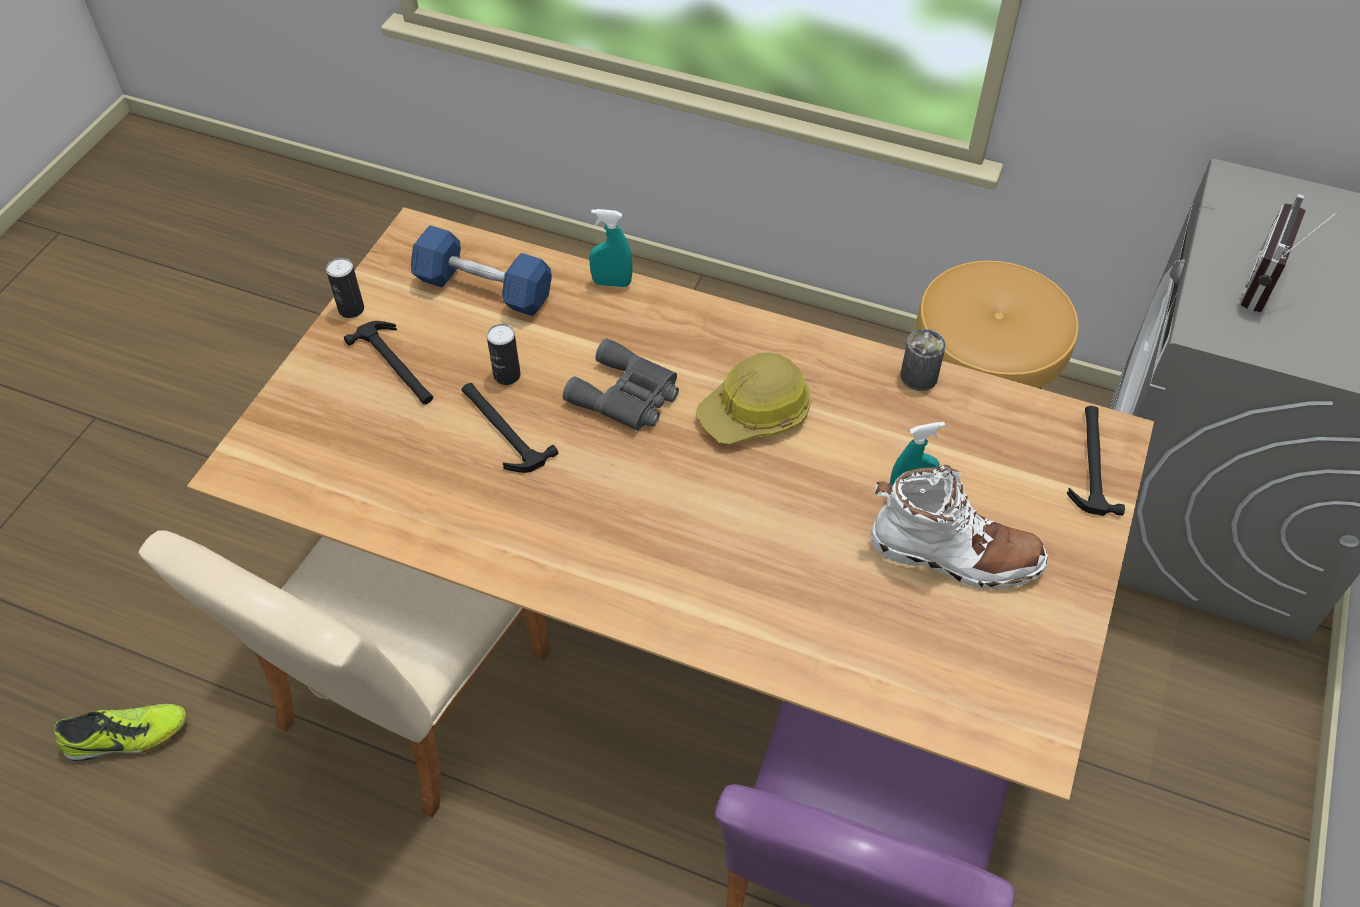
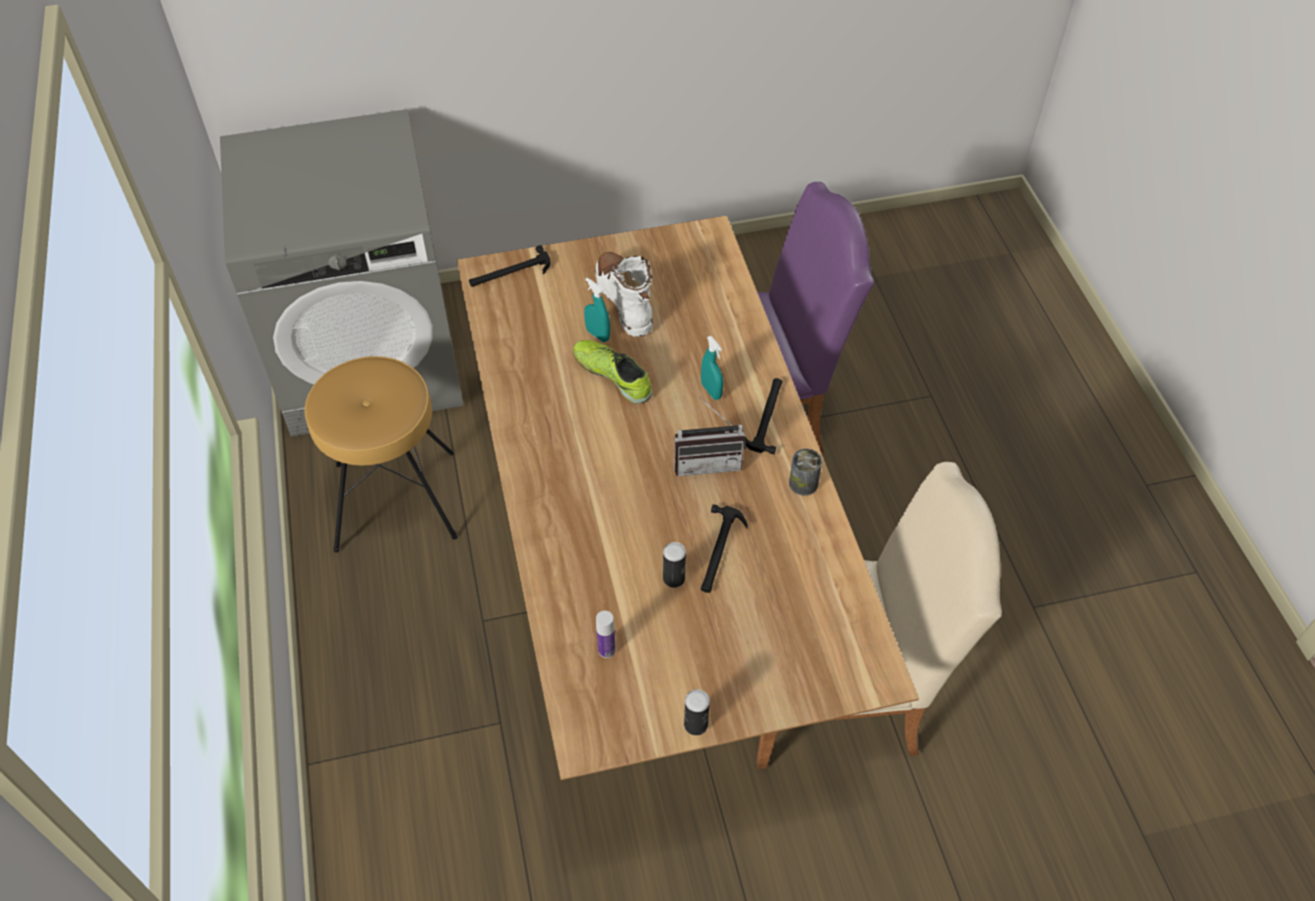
camera: 125 degrees left, 0 degrees up
shoe [54,704,187,761] -> shoe moved to [573,340,652,404]
hammer [344,321,433,404] -> hammer moved to [744,378,782,454]
blue dumbbell [411,225,552,316] -> bottle [596,611,616,658]
grey binoculars [563,338,679,431] -> none
turquoise spray bottle [589,209,632,287] -> turquoise spray bottle moved to [701,336,724,400]
hard hat [696,352,812,445] -> none
can [900,329,946,391] -> can moved to [789,449,822,496]
radio [1240,194,1342,312] -> radio moved to [674,398,746,476]

